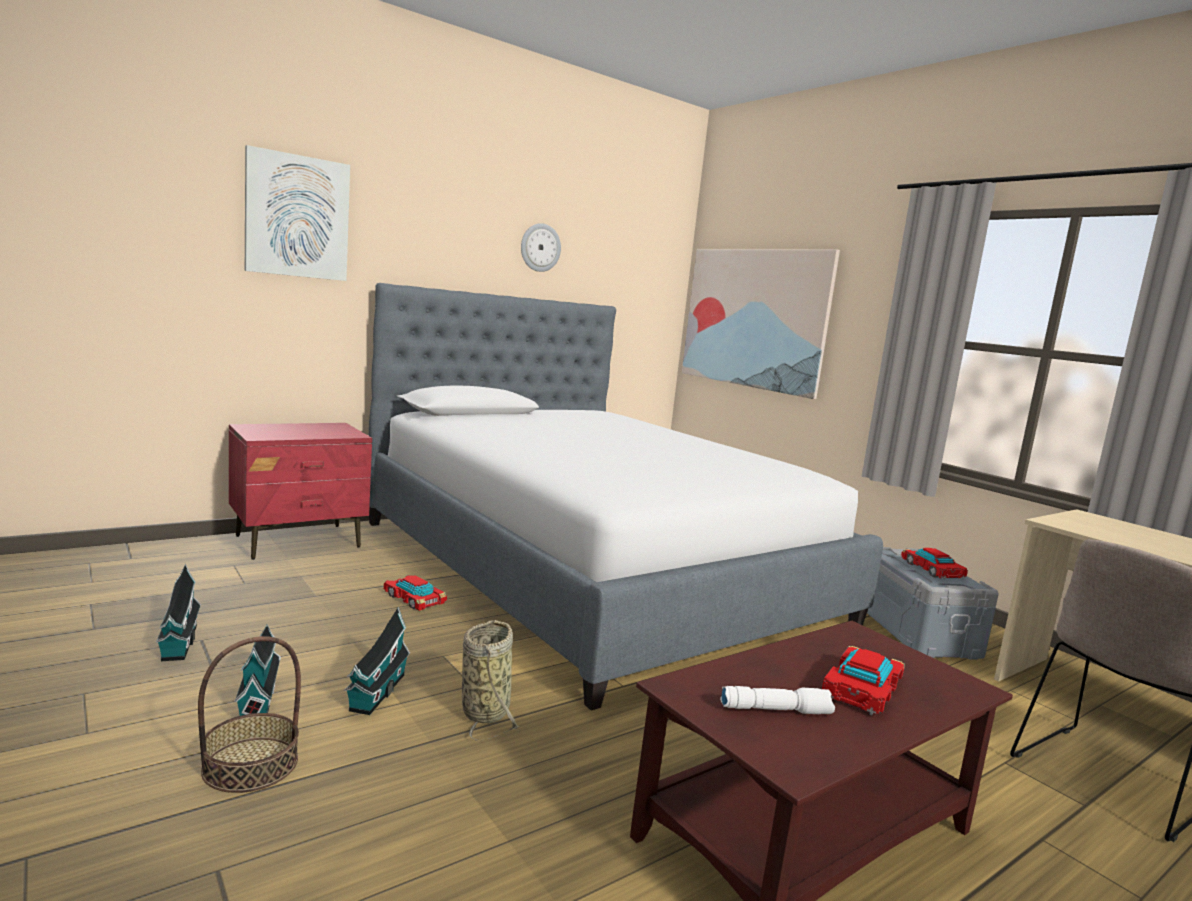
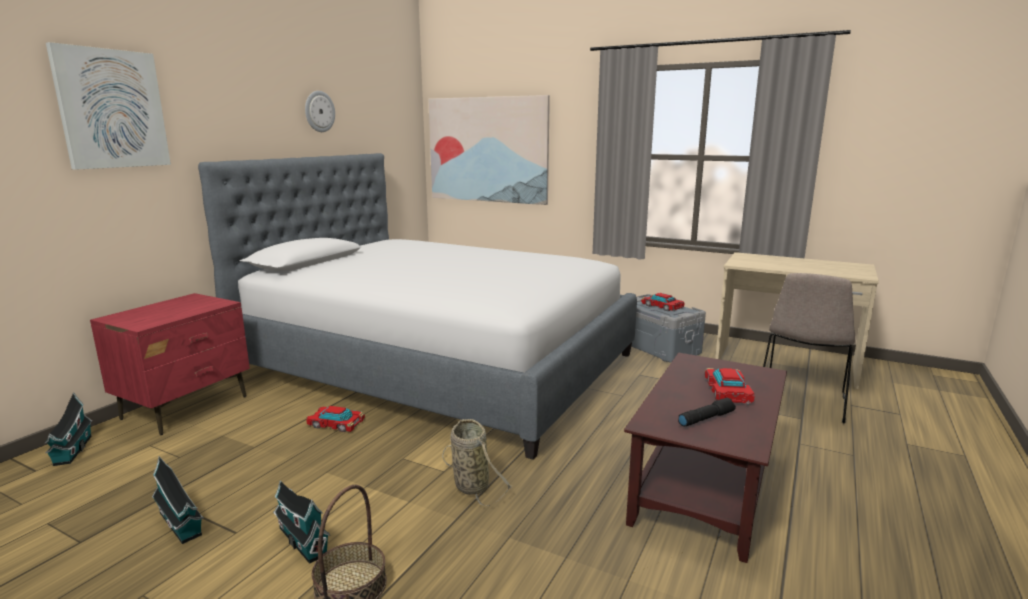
camera: 25 degrees left, 5 degrees up
toy house [344,607,410,715] -> toy house moved to [45,393,92,466]
white flashlight [720,686,835,714] -> black flashlight [678,398,736,427]

